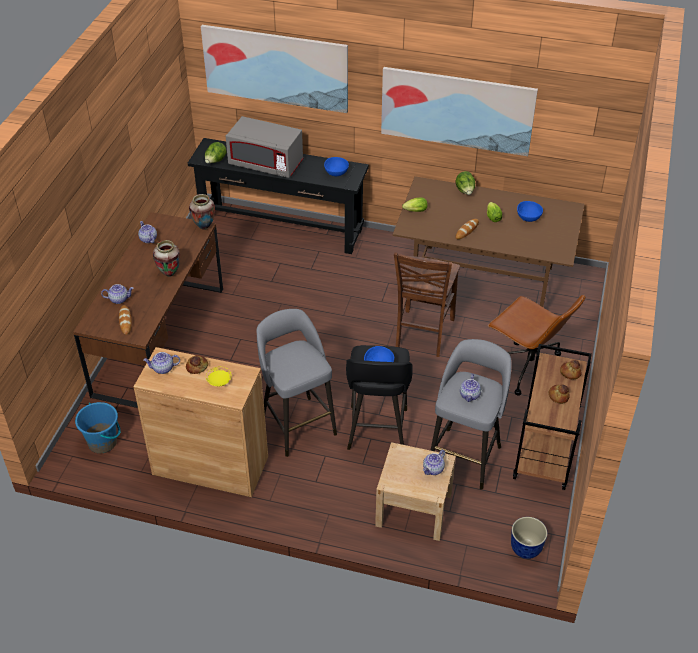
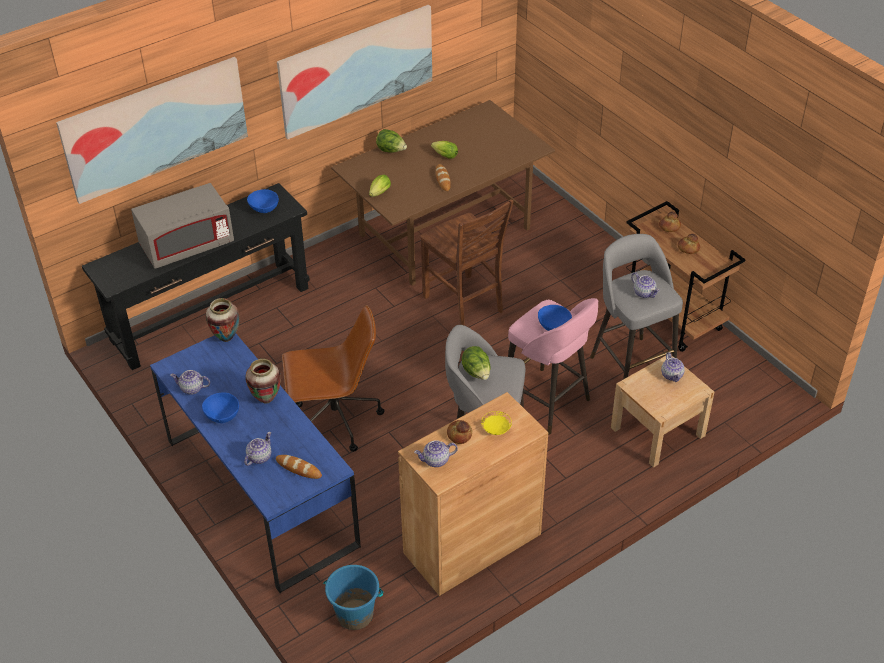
camera: 50 degrees left, 0 degrees up
brown desk [73,212,223,408] -> blue desk [150,334,361,593]
teapot [143,352,180,374] -> teapot turned 45 degrees clockwise [414,440,458,467]
lettuce [205,142,226,164] -> lettuce moved to [461,346,491,380]
black stool [346,345,413,450] -> pink stool [508,298,598,435]
brown office chair [488,295,585,396] -> brown office chair moved to [282,305,384,452]
planter [511,517,547,559] -> none
blue bowl [517,201,543,222] -> blue bowl moved to [202,393,239,423]

